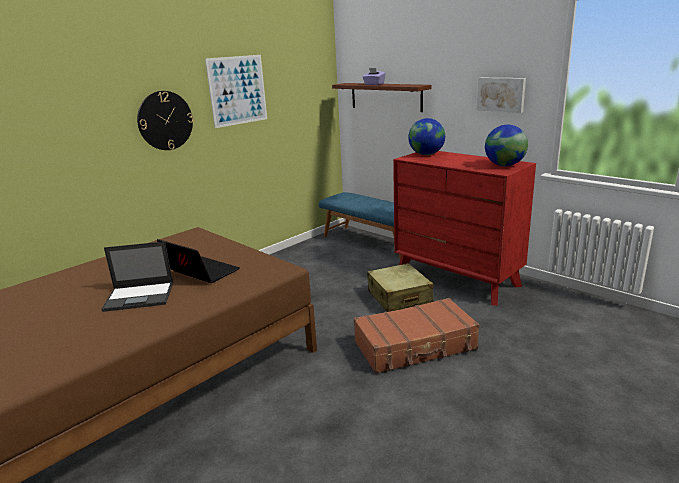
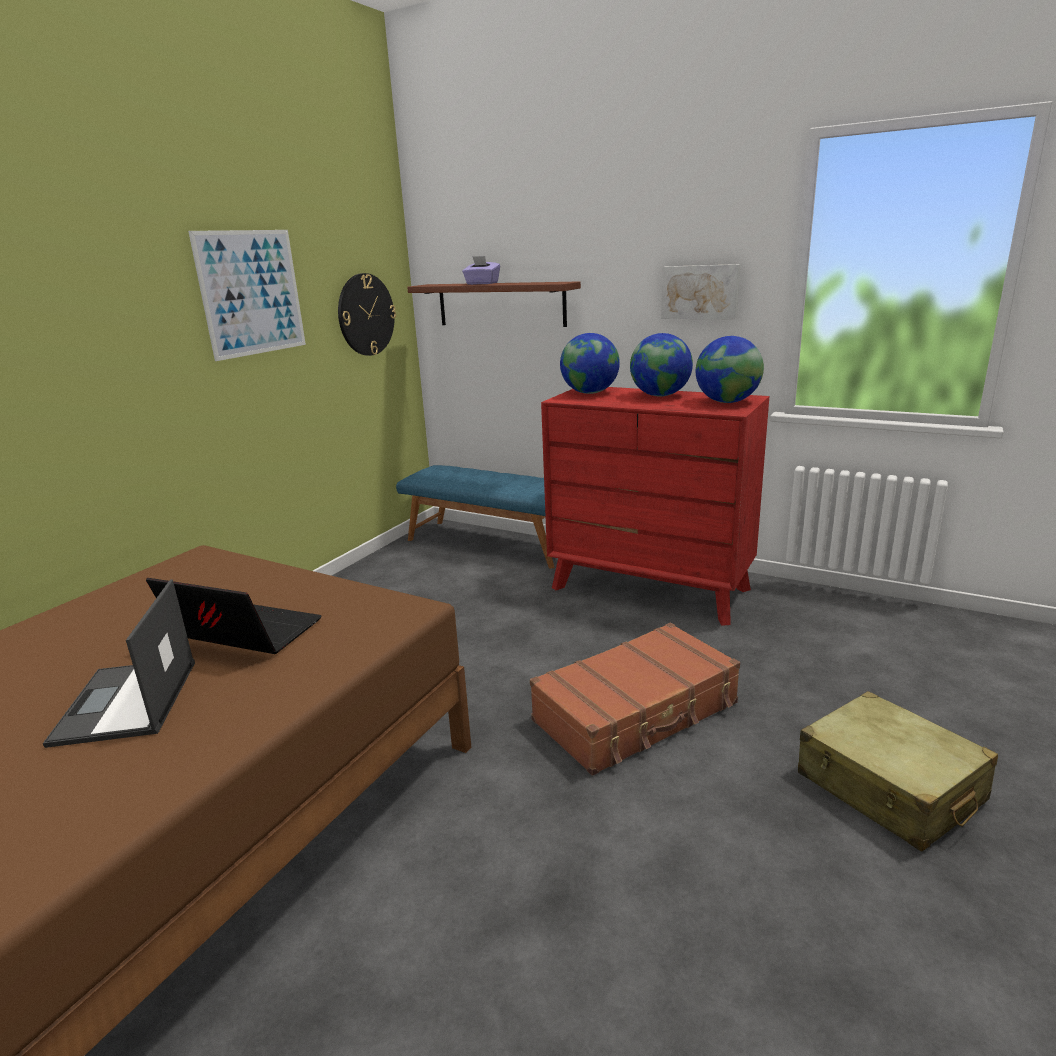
camera: 15 degrees left, 0 degrees up
laptop [101,241,173,312] -> laptop turned 105 degrees clockwise [43,579,195,748]
wall clock [137,91,193,150] -> wall clock moved to [338,273,396,356]
beige suitcase [367,263,433,312] -> beige suitcase moved to [798,691,998,852]
none -> globe [630,333,693,397]

